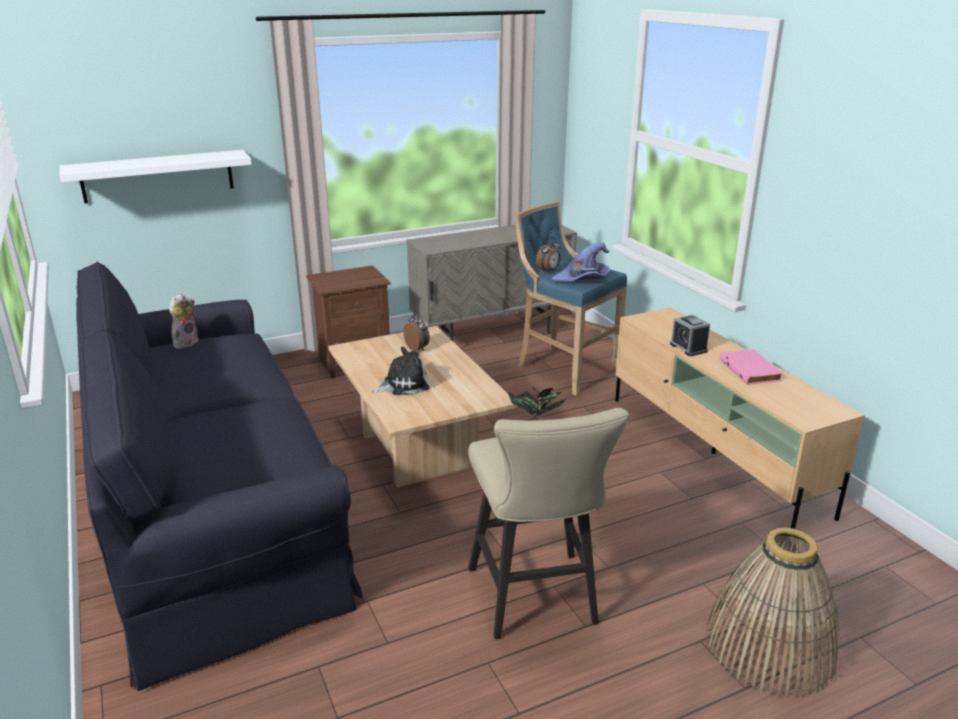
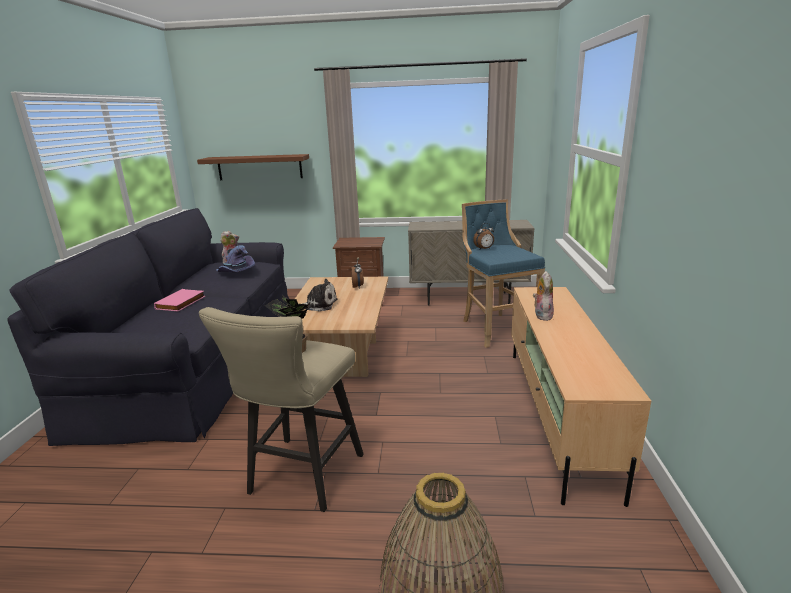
camera: 30 degrees right, 5 degrees down
white shelf [59,150,252,203] -> brown shelf [197,154,309,180]
purple hat [551,242,610,282] -> purple hat moved to [216,245,255,273]
alarm clock [670,315,710,356] -> plush toy [533,271,554,321]
pink book [720,349,783,385] -> pink book moved to [154,289,205,311]

